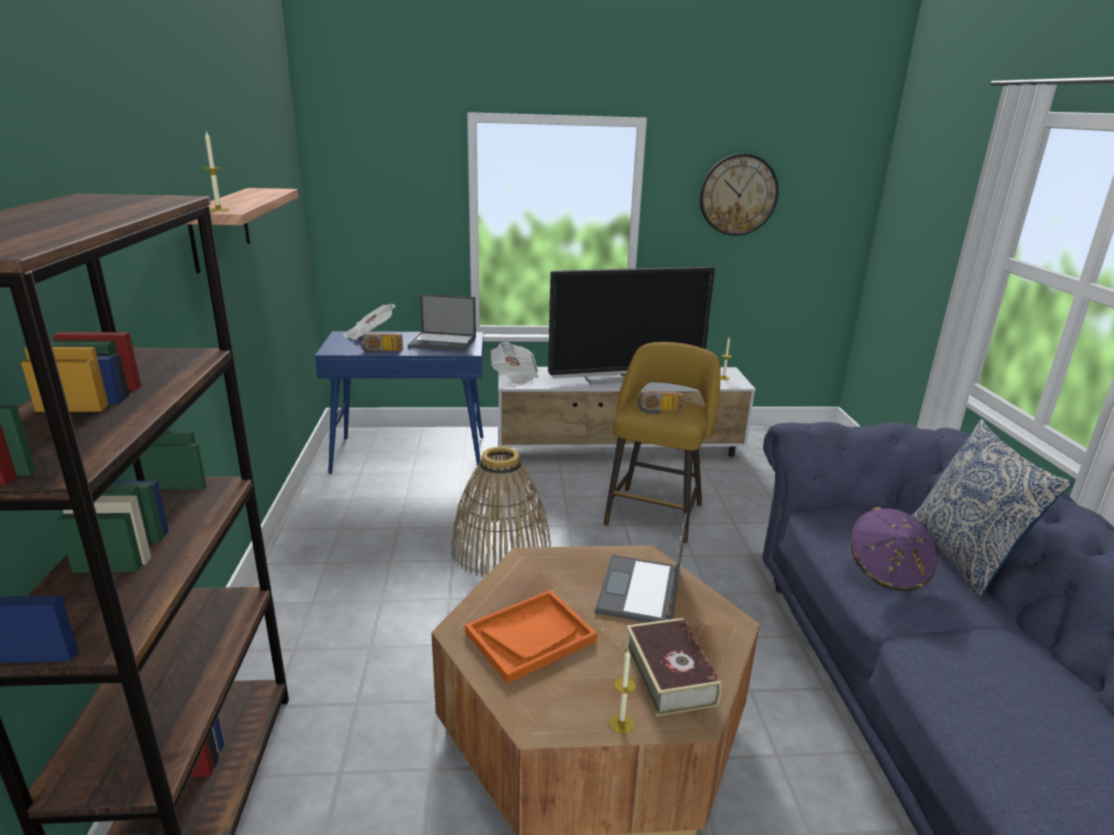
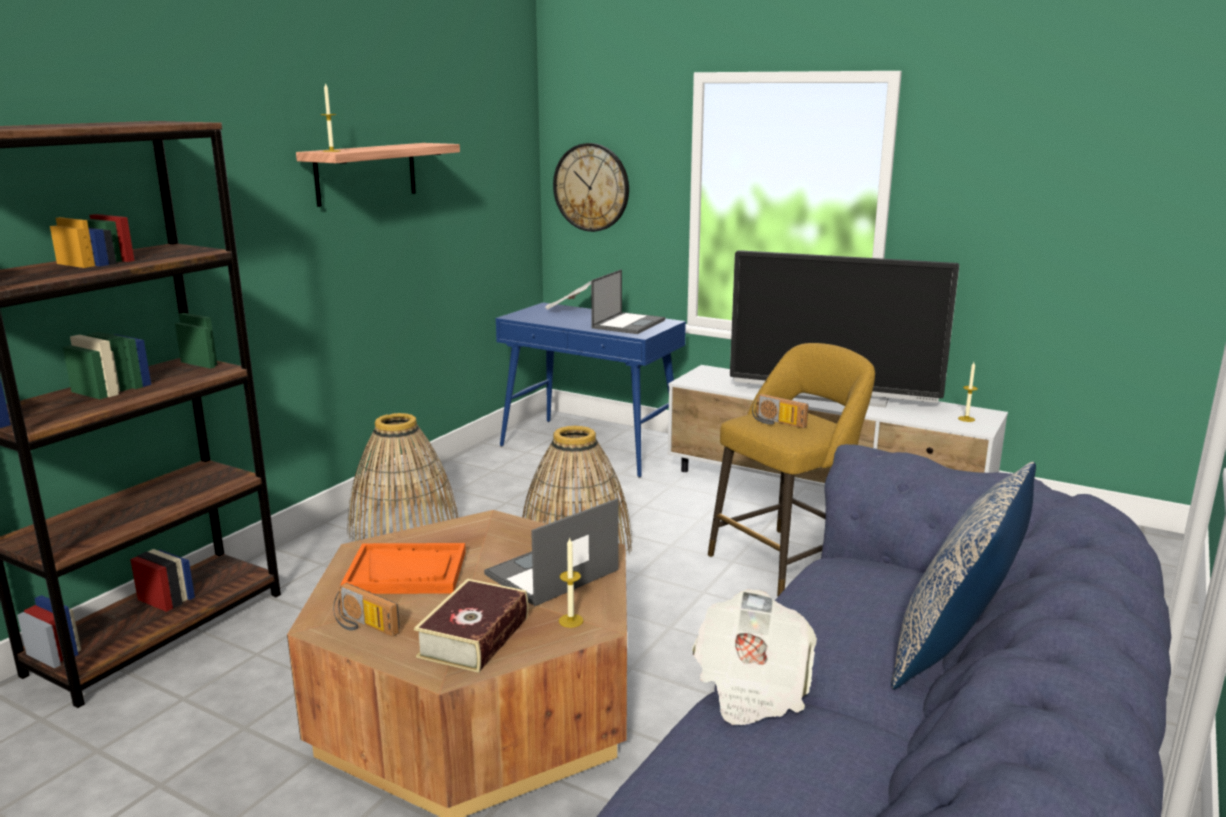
camera: 35 degrees right, 5 degrees down
radio [361,333,403,353] -> radio moved to [333,583,400,637]
laptop [408,294,476,352] -> laptop turned 105 degrees counterclockwise [591,269,665,334]
newspaper [491,342,539,386] -> newspaper moved to [692,589,817,725]
candle [609,650,636,734] -> candle moved to [559,538,583,628]
wall clock [700,153,779,236] -> wall clock moved to [553,143,629,232]
purple hat [851,507,937,591] -> none
none -> basket [347,413,458,542]

